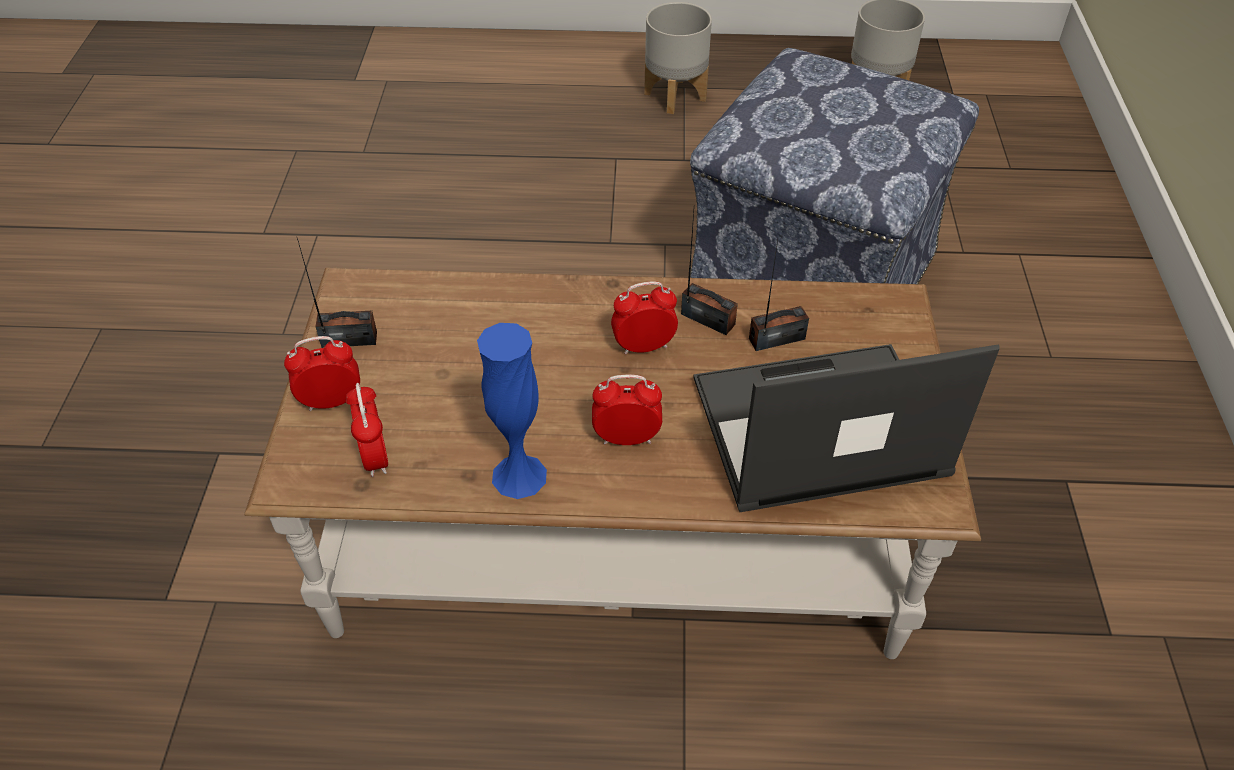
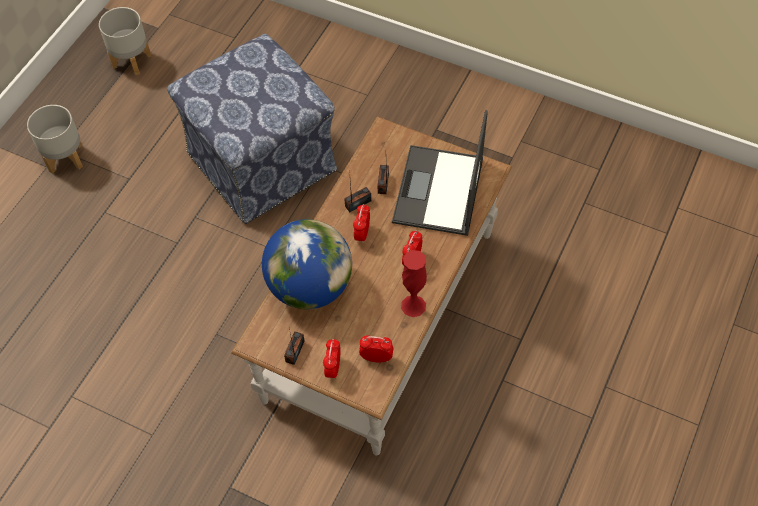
camera: 65 degrees left, 10 degrees up
blue vase [477,323,547,499] -> red vase [401,250,427,317]
none -> globe [262,219,352,310]

